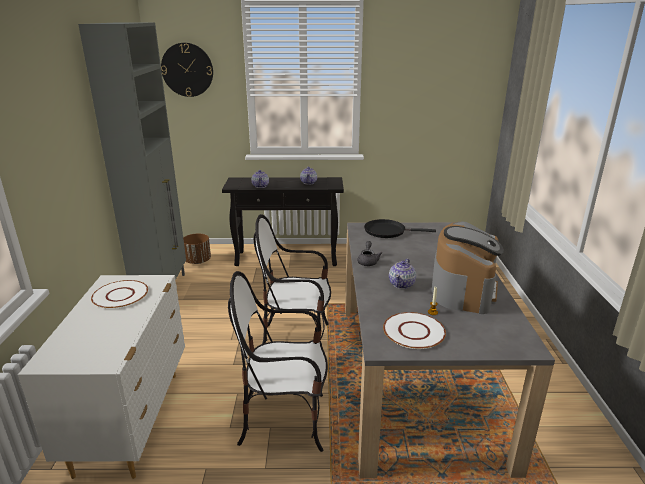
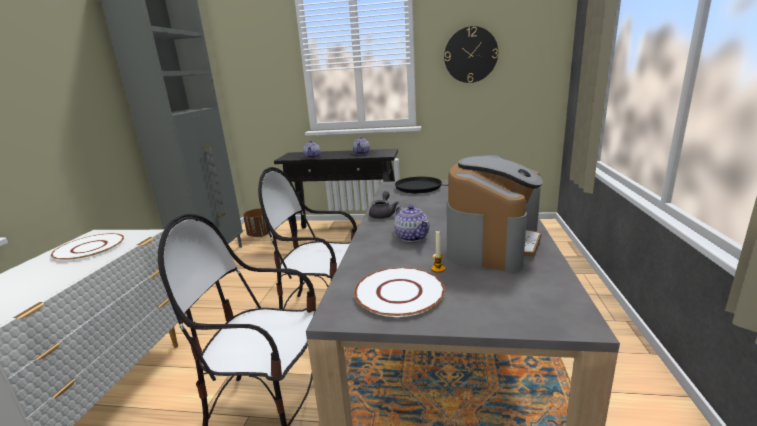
camera: 10 degrees right, 5 degrees down
wall clock [161,43,213,97] -> wall clock moved to [444,26,498,83]
teapot [389,259,416,289] -> teapot turned 60 degrees counterclockwise [394,205,430,242]

